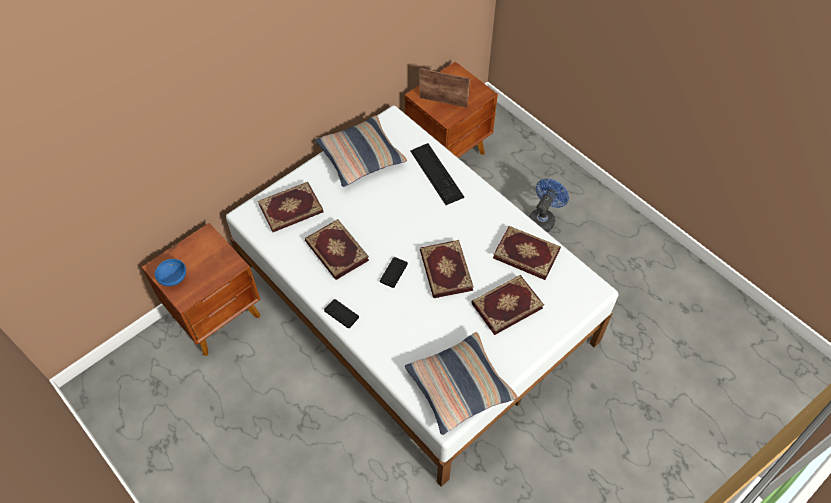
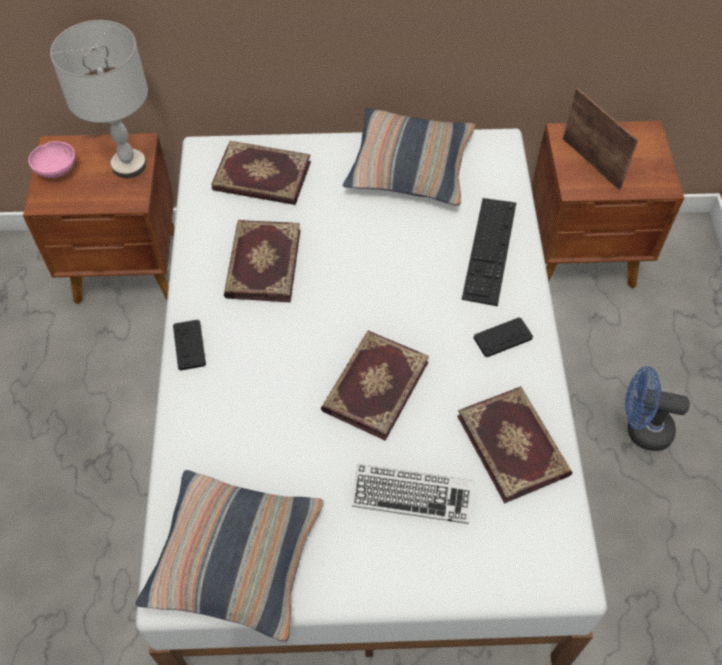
camera: 40 degrees right, 0 degrees up
blue bowl [155,259,186,286] -> pink bowl [28,141,76,178]
black game controller [380,257,408,288] -> black game controller moved to [474,318,533,357]
book [471,275,544,335] -> keyboard [352,464,474,524]
blue fan [529,179,569,232] -> blue fan turned 150 degrees counterclockwise [625,366,690,451]
none -> grey table lamp [50,20,148,178]

